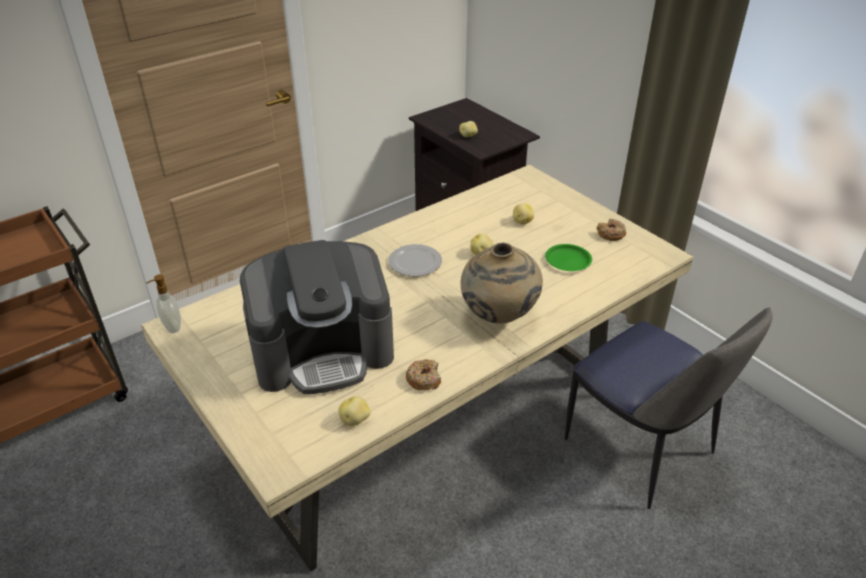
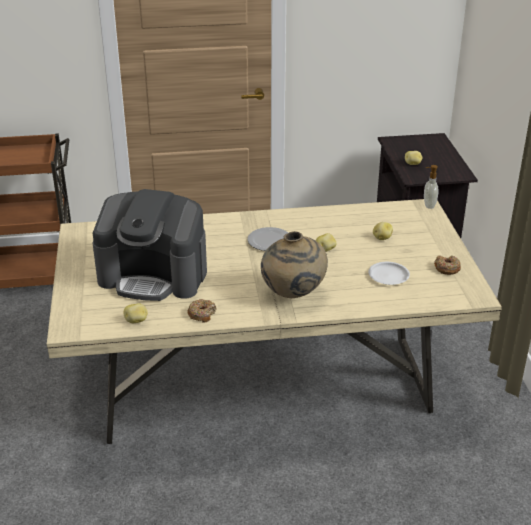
camera: 30 degrees right, 5 degrees down
soap dispenser [147,274,181,333] -> soap dispenser moved to [424,165,439,209]
green plate [545,244,592,271] -> white plate [368,262,410,285]
chair [565,308,773,509] -> none

